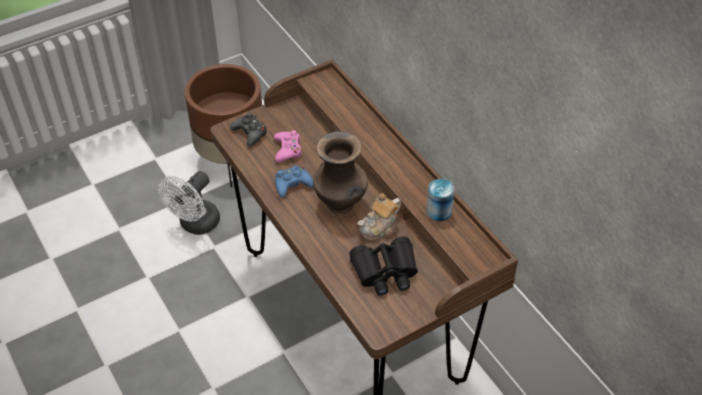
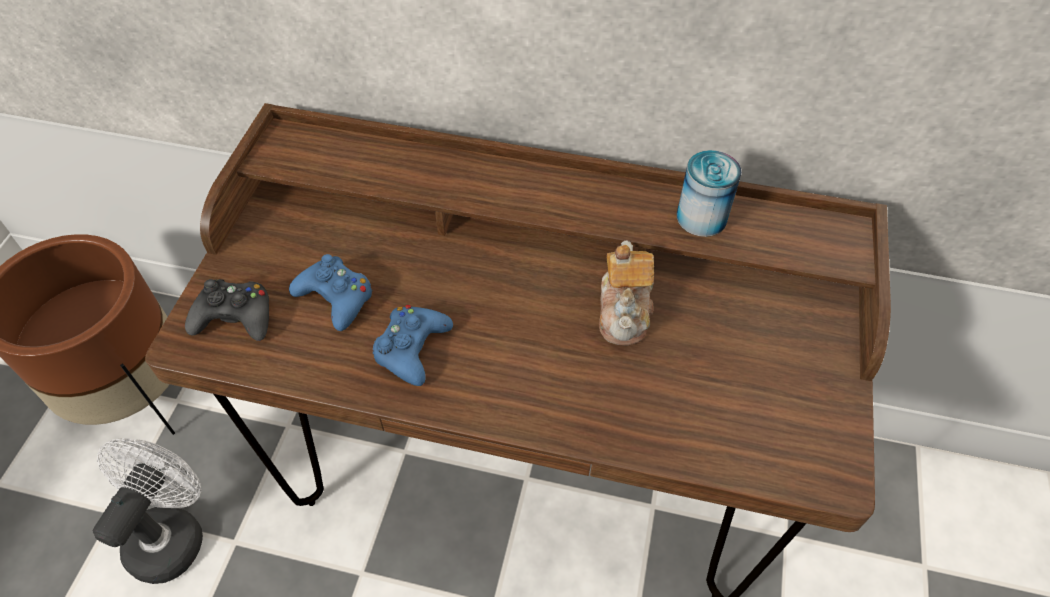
camera: 45 degrees left, 5 degrees up
white fan [158,171,220,235] -> white fan turned 150 degrees counterclockwise [93,438,203,584]
pink game controller [274,130,302,162] -> blue game controller [289,254,373,331]
brown vase [313,132,368,213] -> none
black binoculars [349,237,418,296] -> none

